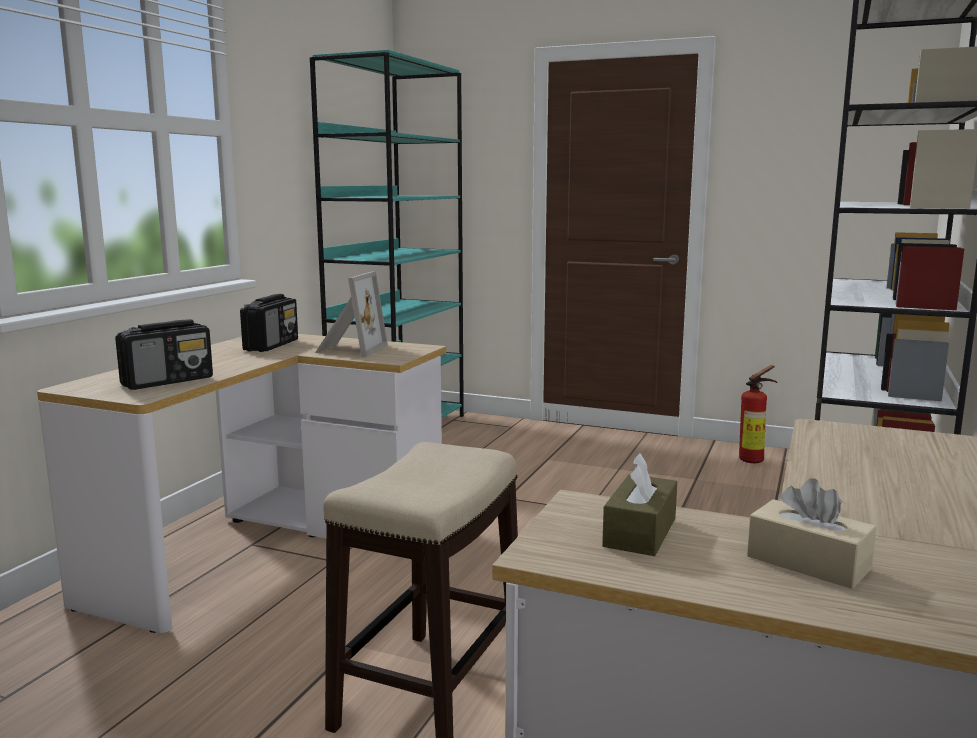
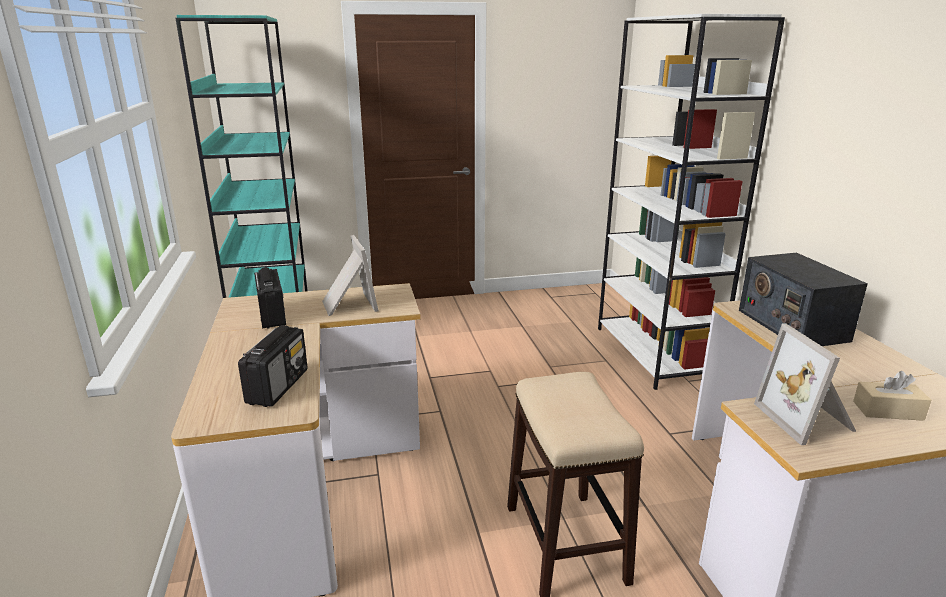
camera: 35 degrees left, 10 degrees up
brown tissue box [602,452,677,556] -> picture frame [754,323,857,445]
fire extinguisher [739,365,778,463] -> none
none -> radio [739,253,868,346]

